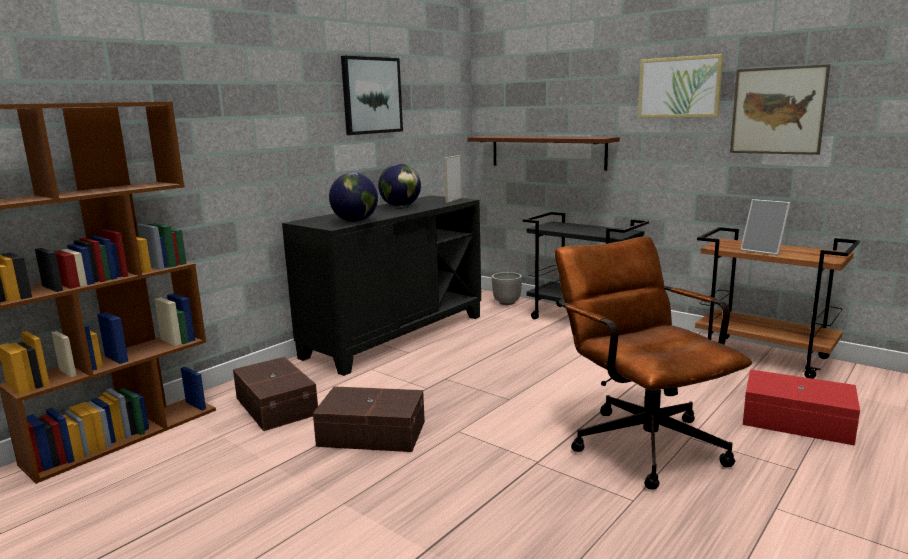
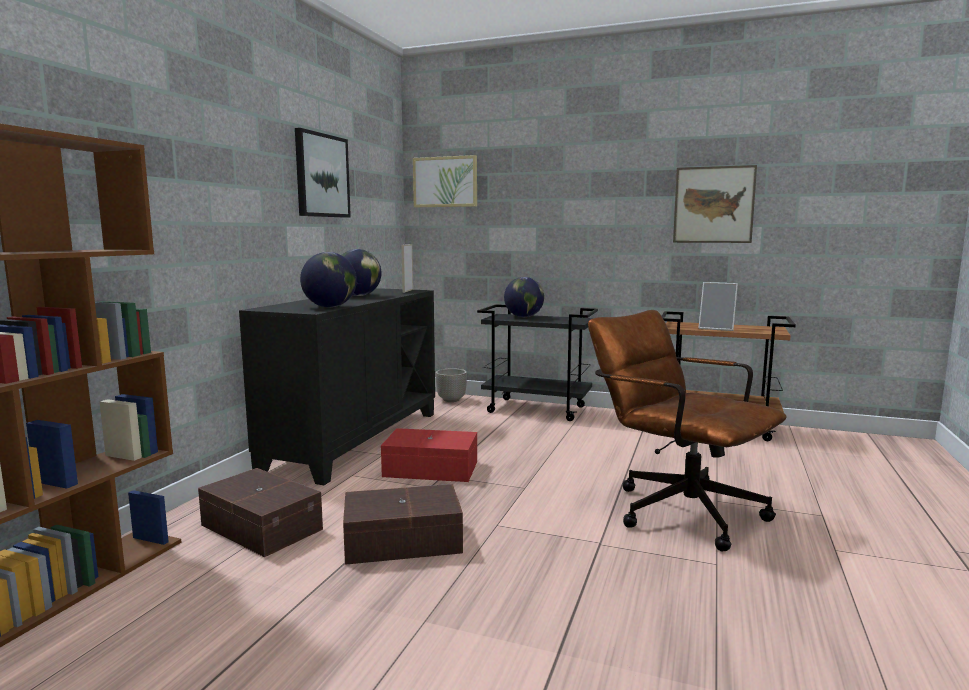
camera: 20 degrees left, 5 degrees down
brown shelf [467,136,620,171] -> none
picture [638,54,724,118] -> picture moved to [413,155,477,207]
red storage box [743,369,860,446] -> red storage box moved to [381,428,477,482]
none -> globe [504,277,544,317]

